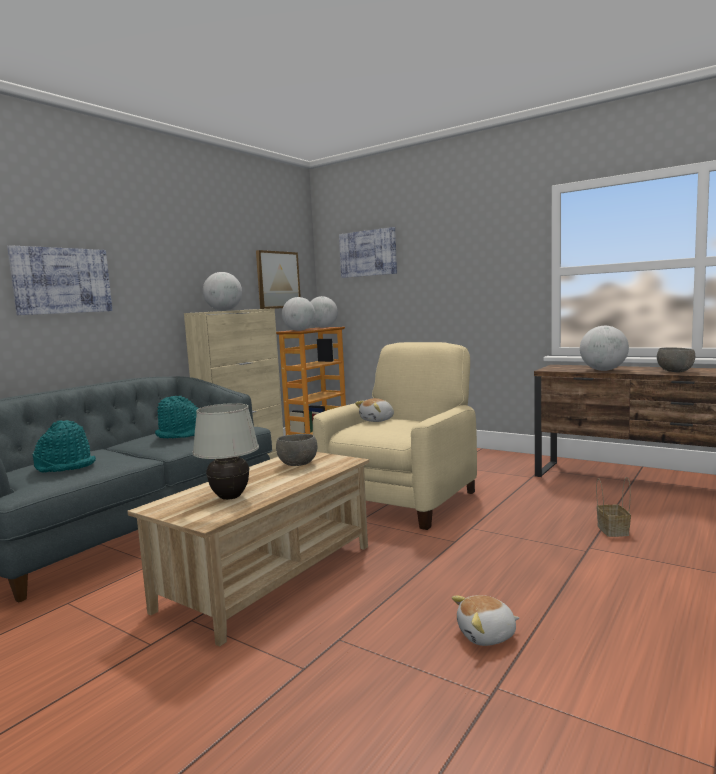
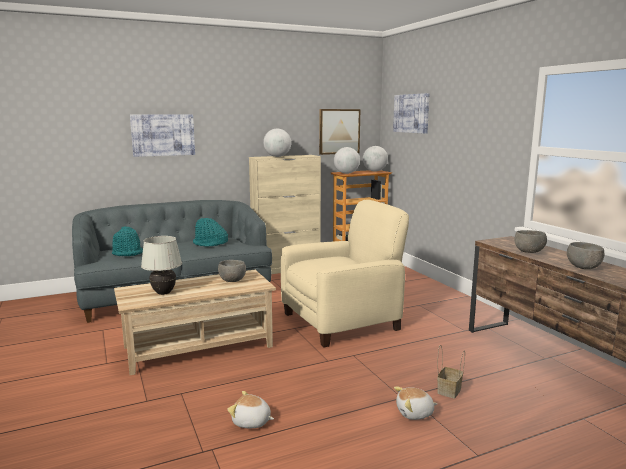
camera: 30 degrees right, 5 degrees up
plush toy [355,398,394,422] -> plush toy moved to [394,387,437,420]
globe [580,326,629,371] -> grey bowl [514,230,547,253]

